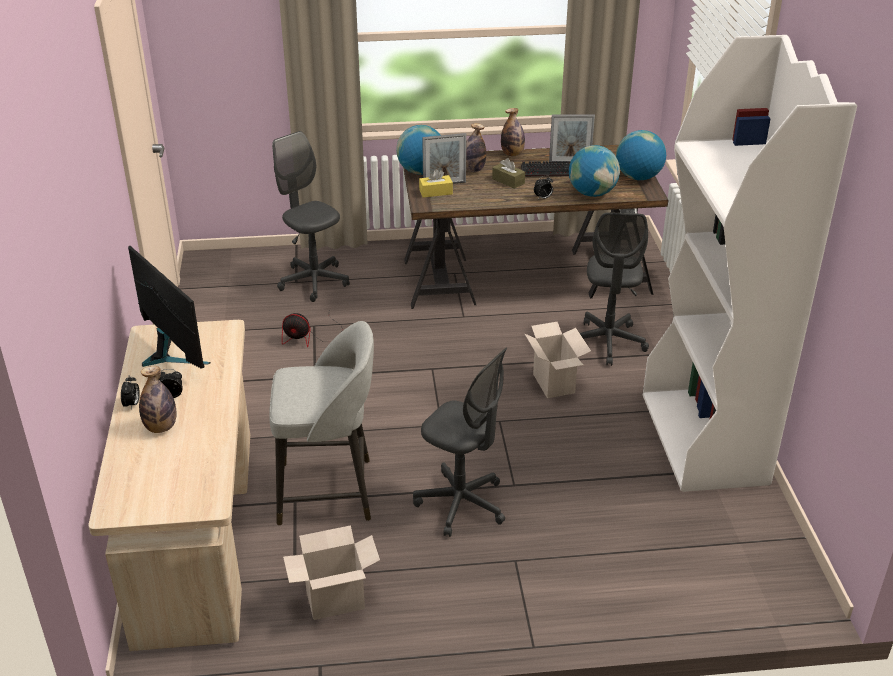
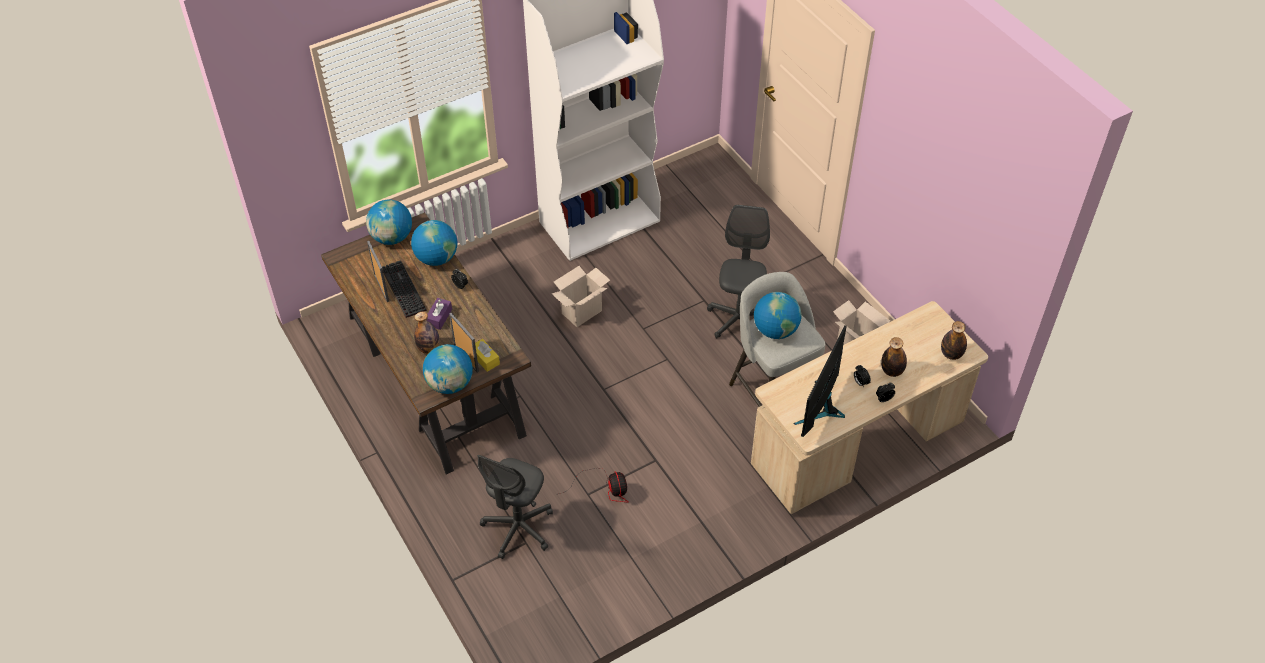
camera: 115 degrees left, 15 degrees up
brown tissue box [492,158,525,189] -> purple tissue box [427,298,452,330]
bottle [501,108,525,156] -> bottle moved to [941,321,967,360]
grey office chair [580,212,649,366] -> none
none -> globe [754,292,802,339]

